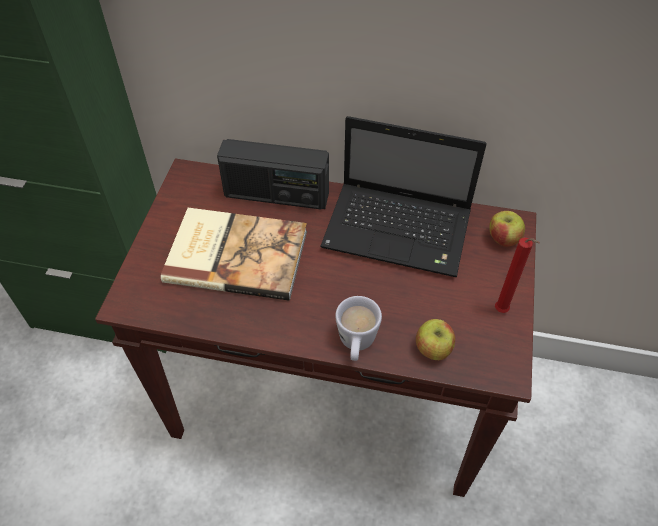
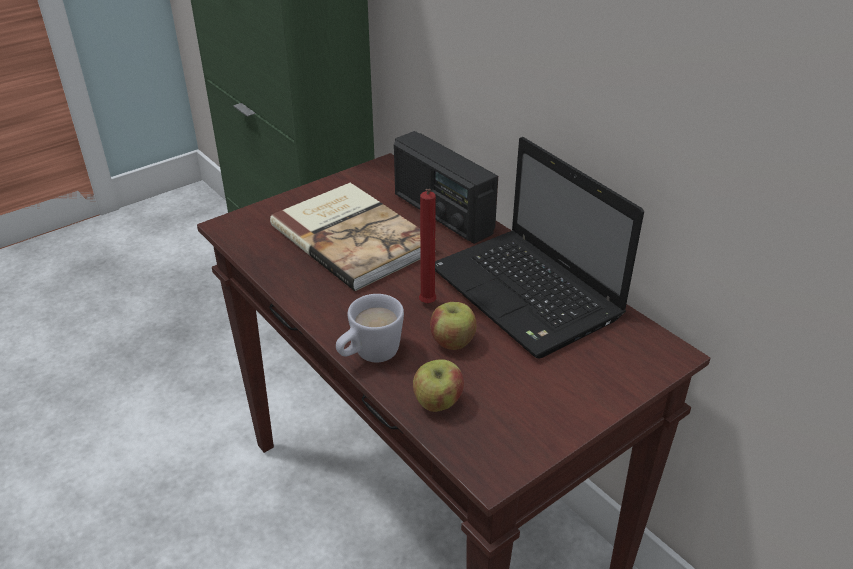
camera: 40 degrees right, 15 degrees down
apple [489,211,525,247] -> apple moved to [430,302,477,350]
red candle [495,237,540,313] -> red candle moved to [419,189,436,303]

